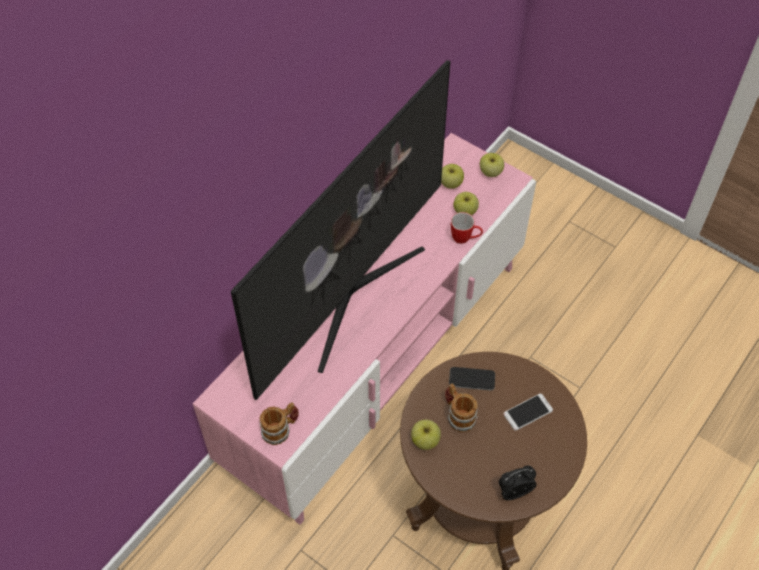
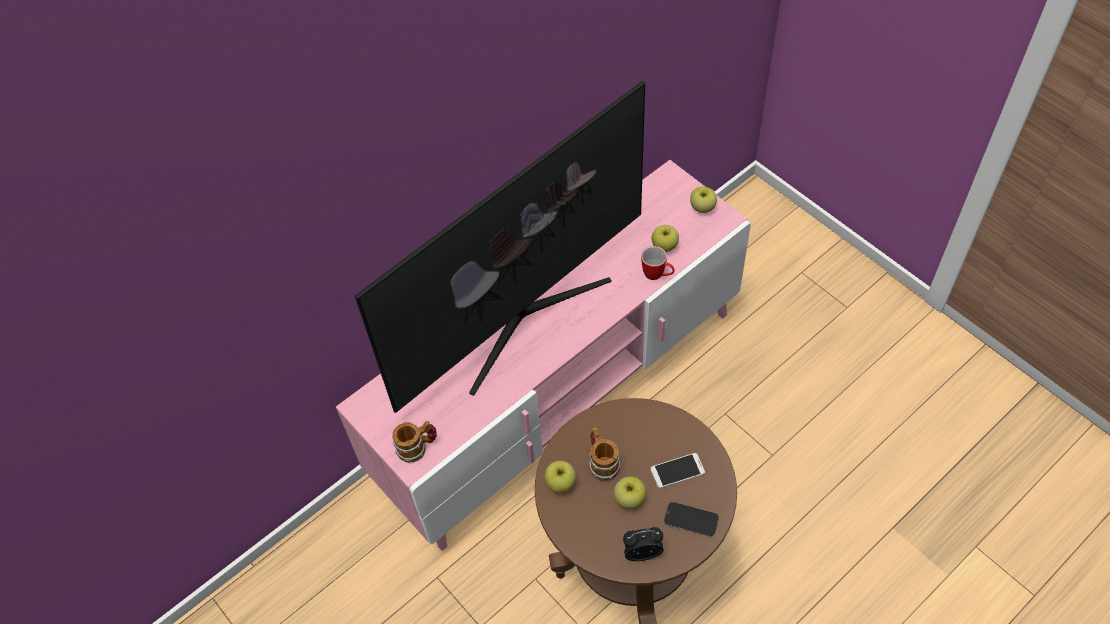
camera: 15 degrees right, 0 degrees up
apple [441,164,464,189] -> apple moved to [614,476,646,509]
phone [449,367,495,390] -> phone moved to [664,502,719,537]

